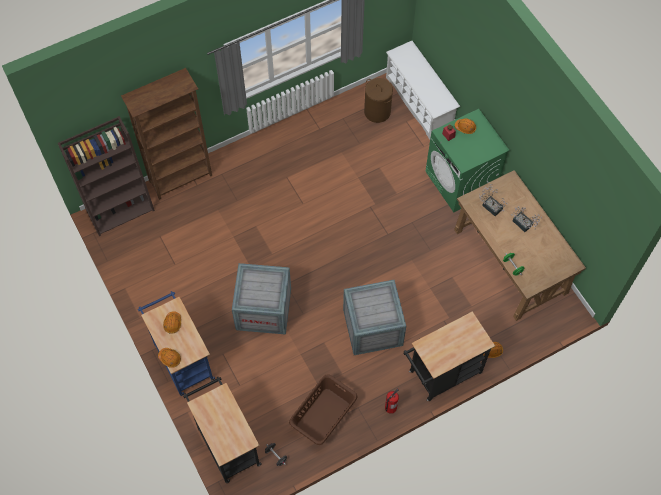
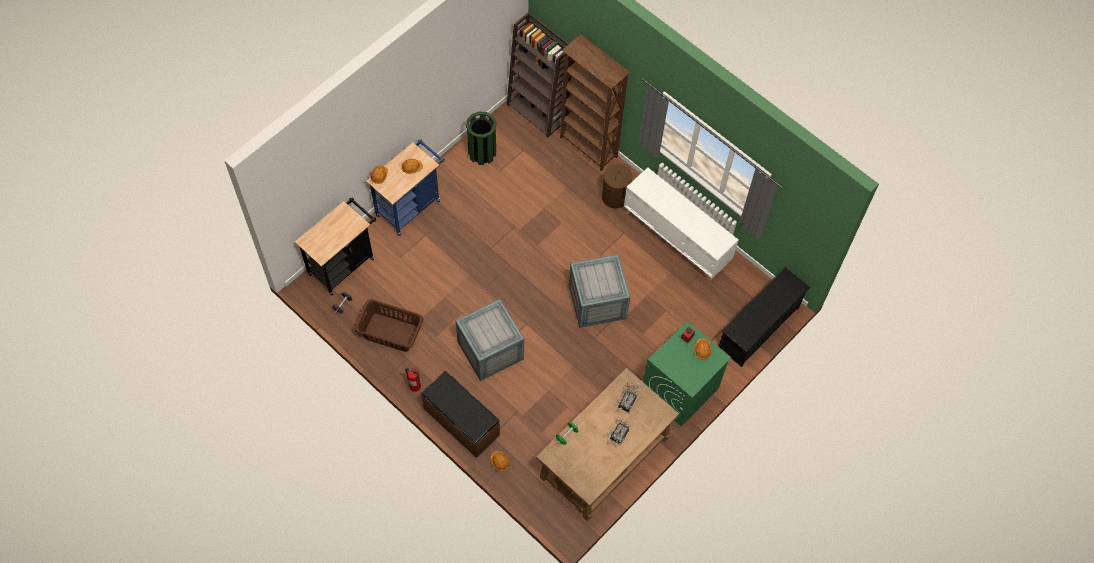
camera: 70 degrees right, 0 degrees up
crate [232,263,291,335] -> crate moved to [569,254,630,328]
brown laundry basket [364,78,393,123] -> brown laundry basket moved to [602,164,632,208]
white shoe rack [386,41,460,140] -> black shoe rack [718,267,810,367]
black cart [403,311,495,401] -> brown bench [421,371,500,458]
none -> green trash can [466,112,496,165]
none -> white cabinet [624,168,738,280]

